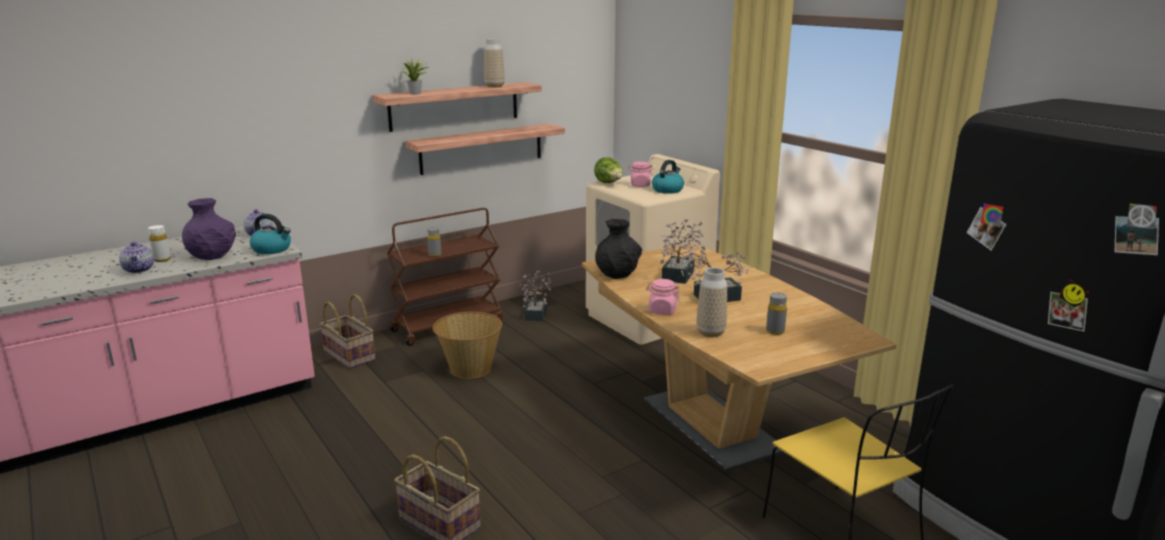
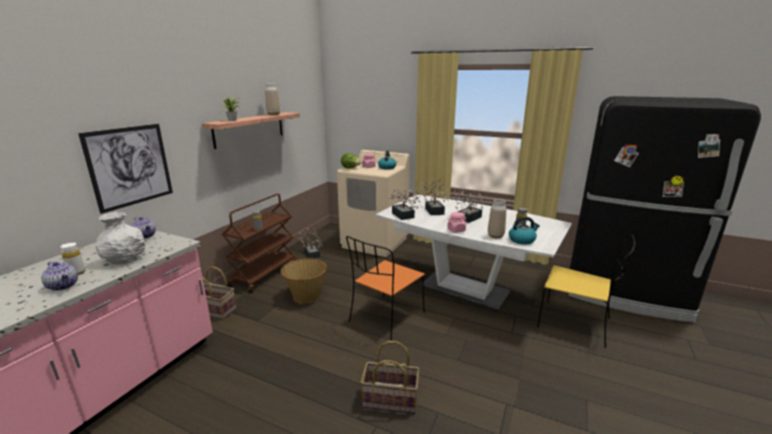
camera: 30 degrees left, 0 degrees up
purple vase [182,198,236,260] -> white vase [96,212,145,265]
kettle [250,214,291,254] -> kettle moved to [509,216,540,245]
shelf [405,124,565,175] -> none
brown dining table [582,243,896,472] -> white dining table [375,194,572,311]
black vase [595,219,642,279] -> potted plant [388,189,422,220]
none -> picture [78,124,173,214]
none -> orange chair [346,236,425,341]

